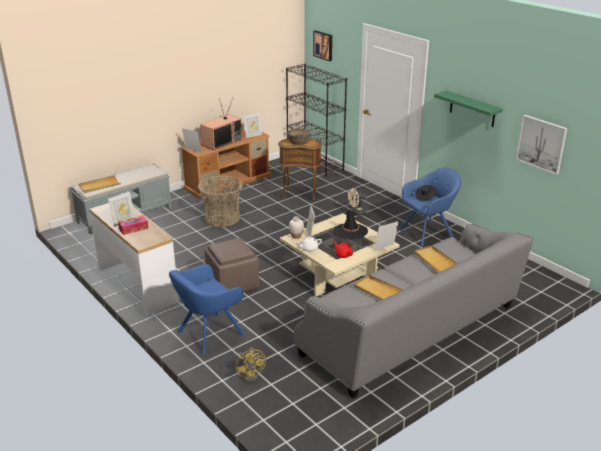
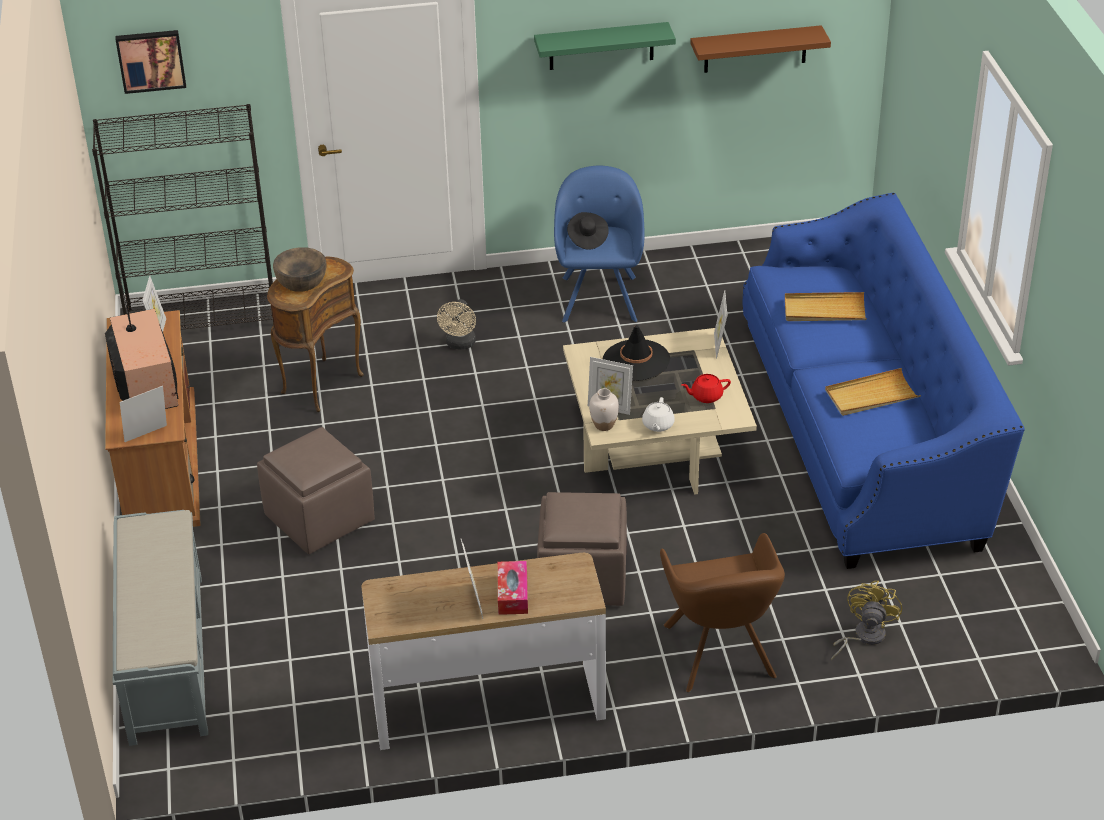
camera: 60 degrees left, 10 degrees up
beige tray [79,175,121,193] -> none
blue armchair [169,264,245,355] -> brown armchair [660,533,785,693]
basket [198,175,243,227] -> brown ottoman [257,427,375,554]
yellow fan [236,347,266,382] -> yellow fan turned 75 degrees counterclockwise [831,581,902,660]
grey sofa [294,224,534,398] -> blue sofa [742,193,1025,569]
picture [516,115,567,175] -> brown shelf [690,25,831,73]

